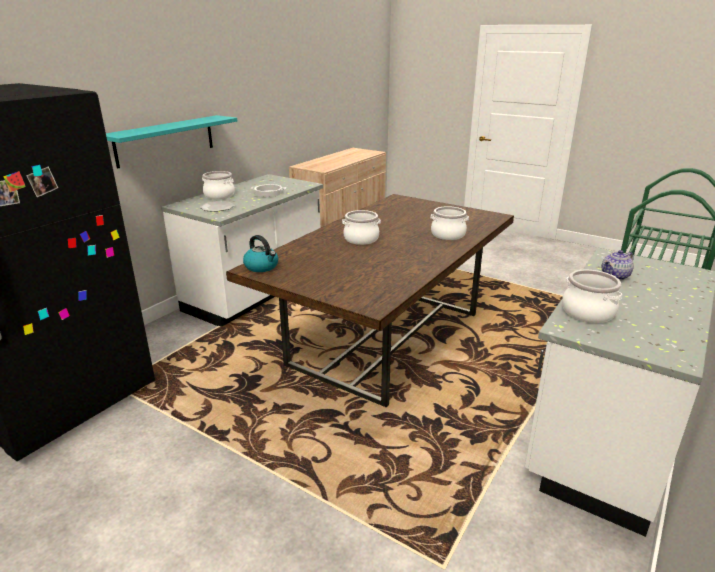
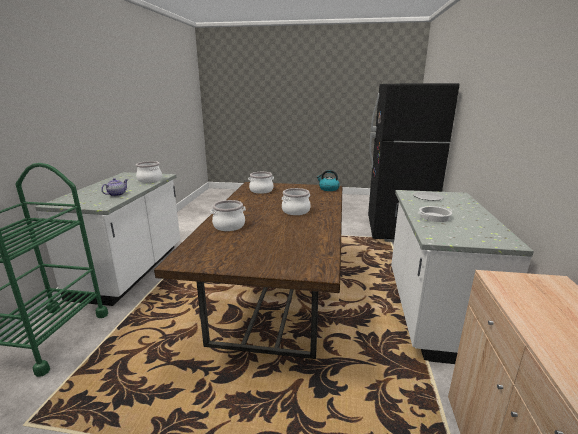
camera: 155 degrees right, 5 degrees down
turquoise shelf [106,115,237,169] -> none
cooking pot [202,171,235,199] -> cooking pot moved to [248,172,274,194]

